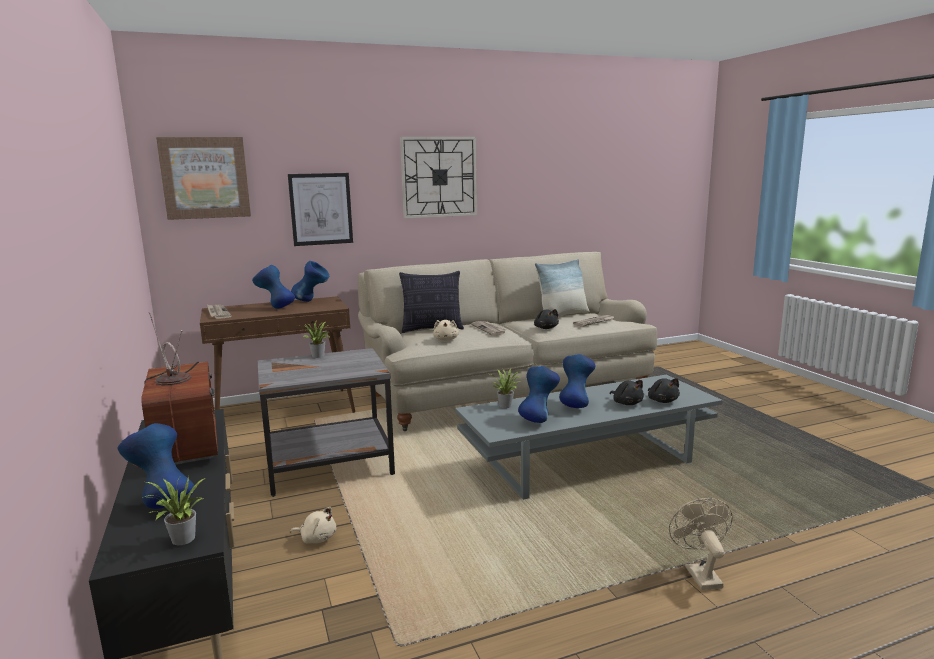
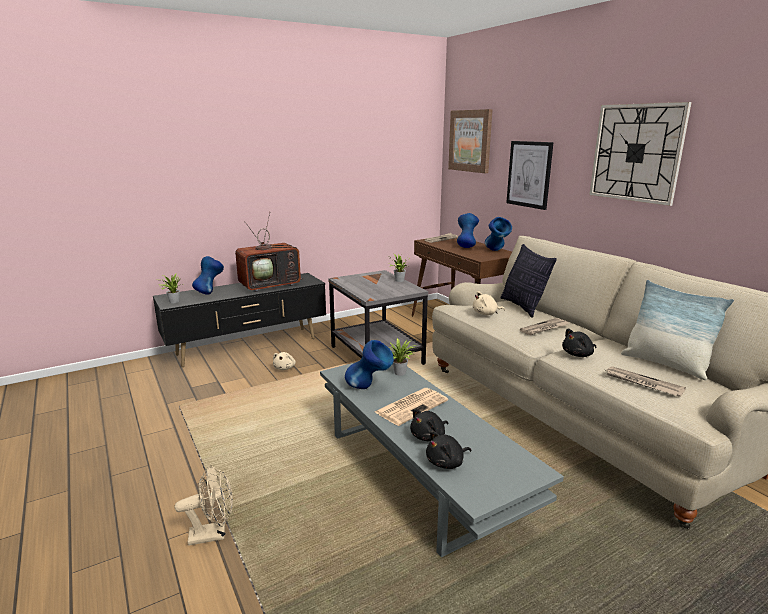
camera: 80 degrees right, 5 degrees up
blue vase [559,354,595,408] -> newspaper [375,388,448,426]

